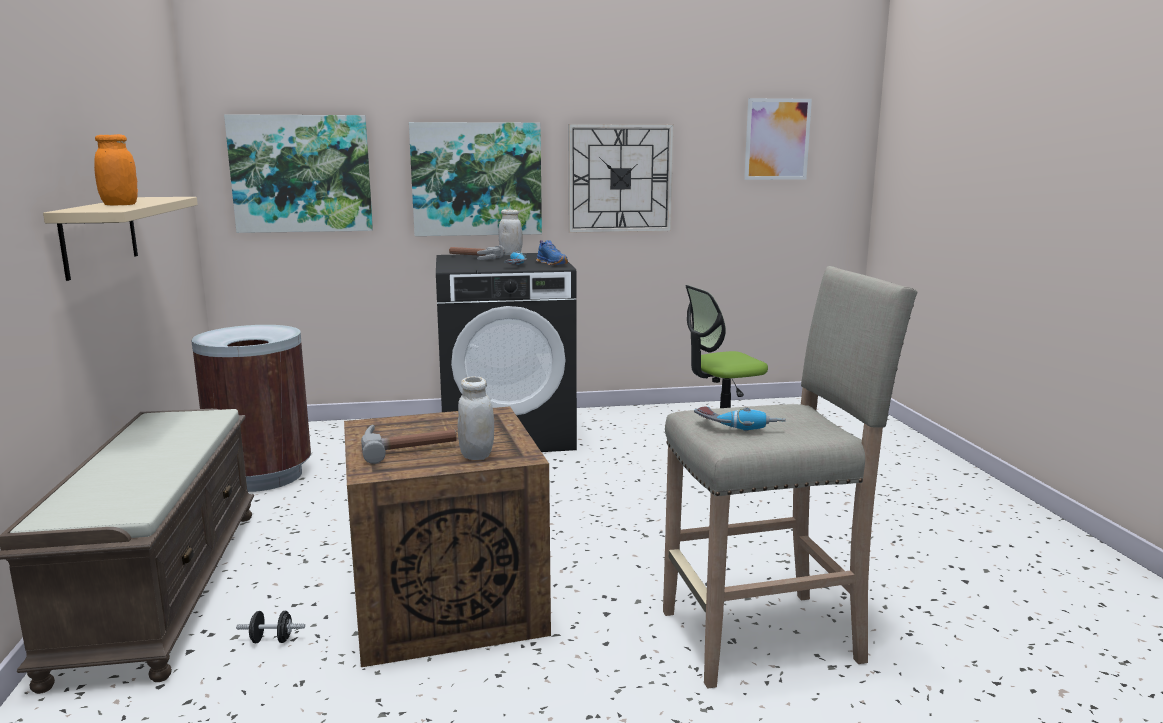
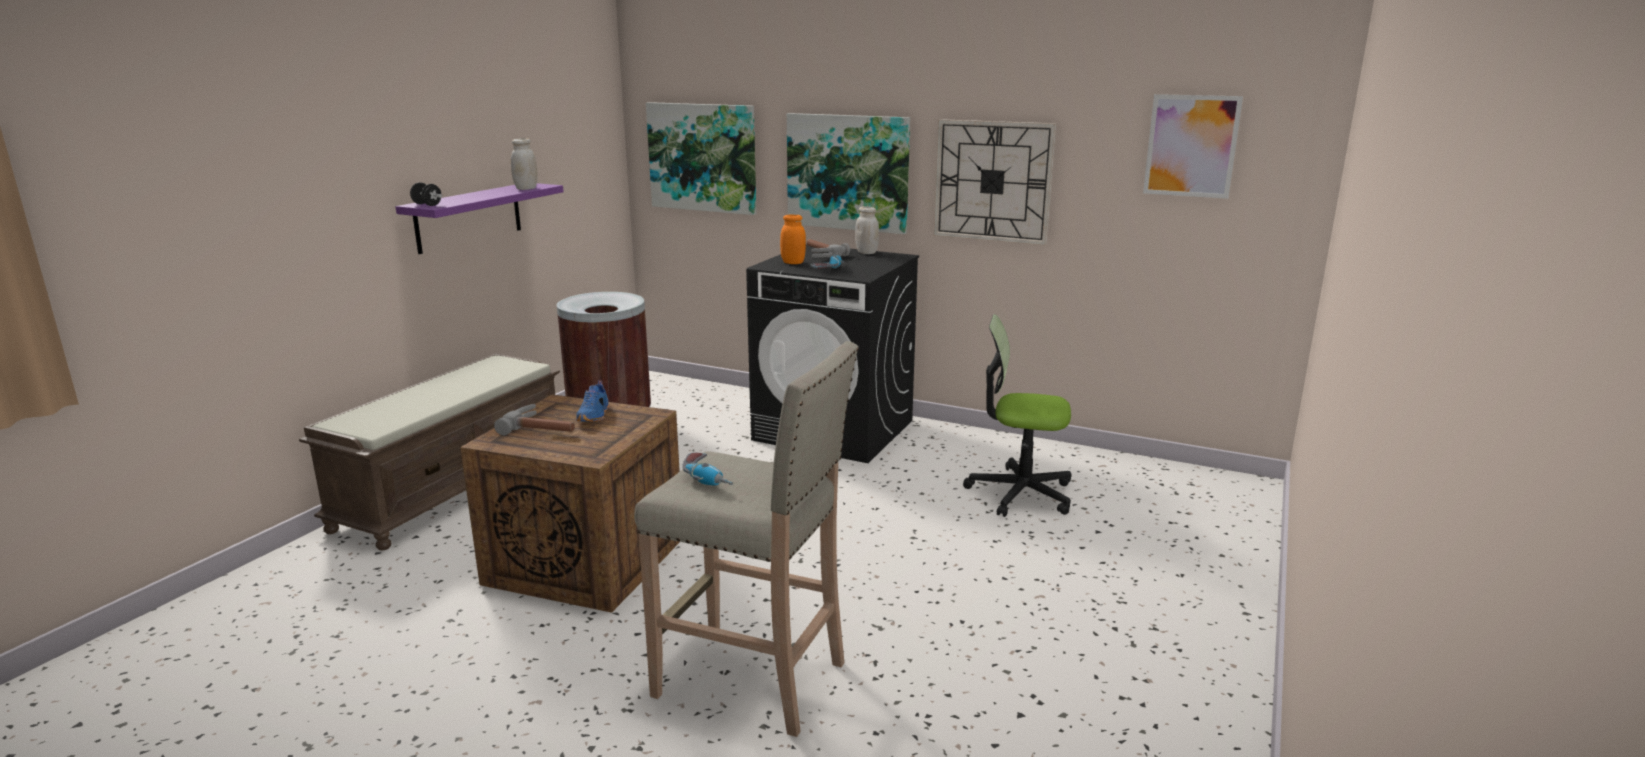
camera: 35 degrees right, 5 degrees up
beige shelf [43,197,198,281] -> purple shelf [395,183,564,254]
orange jar [94,134,138,205] -> orange jar moved to [780,214,806,264]
black dumbbell [236,611,305,643] -> black dumbbell moved to [410,182,442,206]
white jar [458,377,494,460] -> white jar moved to [511,138,537,190]
blue shoe [536,240,568,265] -> blue shoe moved to [576,381,609,422]

